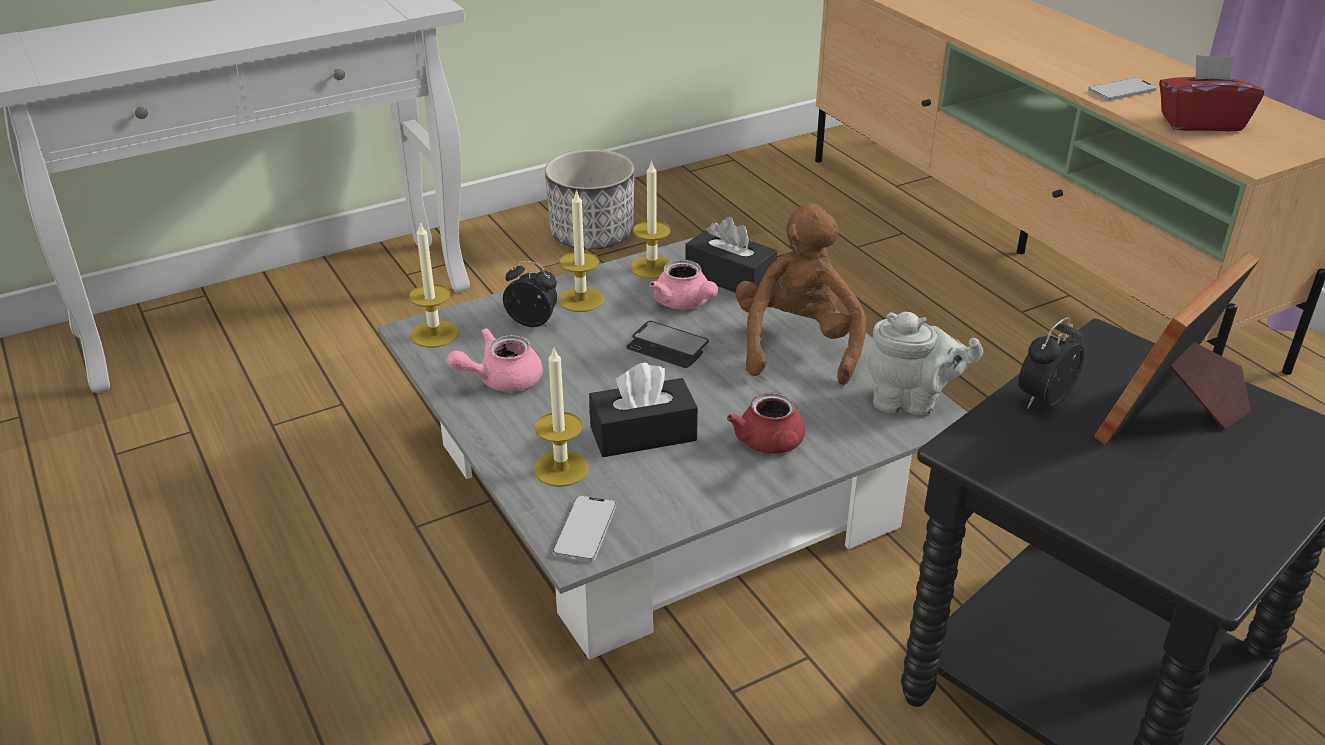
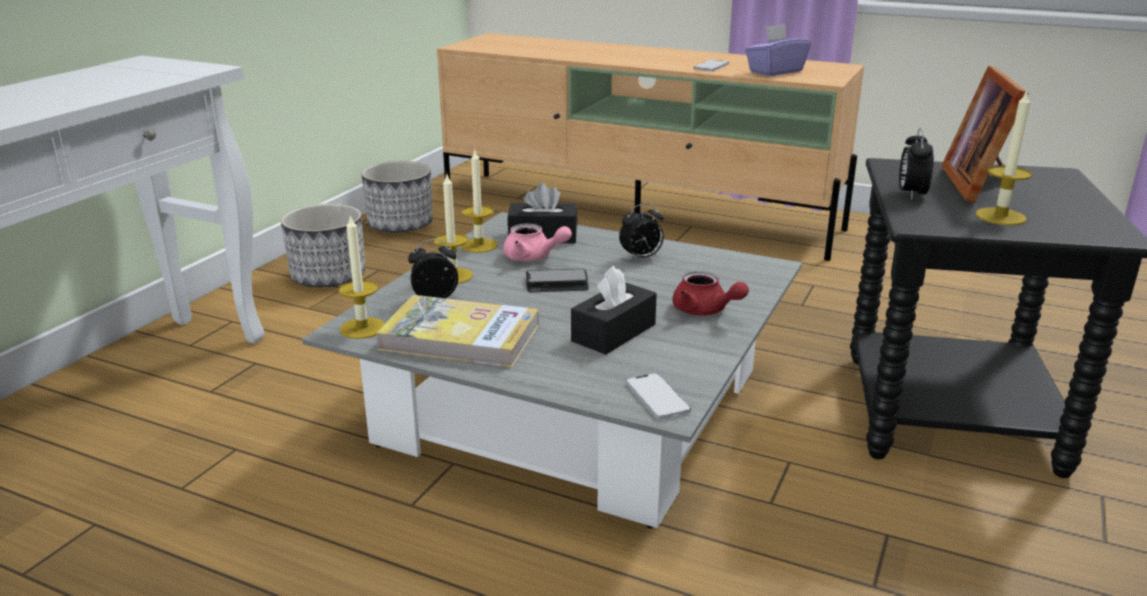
camera: 35 degrees left, 10 degrees down
pink teapot [447,328,543,392] -> book [376,295,539,368]
candle [534,348,589,487] -> candle moved to [976,89,1032,225]
brown plush toy [736,203,866,385] -> alarm clock [619,203,664,261]
grey teapot [866,312,983,415] -> none
red tissue box [1159,55,1265,131] -> purple tissue box [745,24,811,76]
none -> planter [361,161,433,232]

